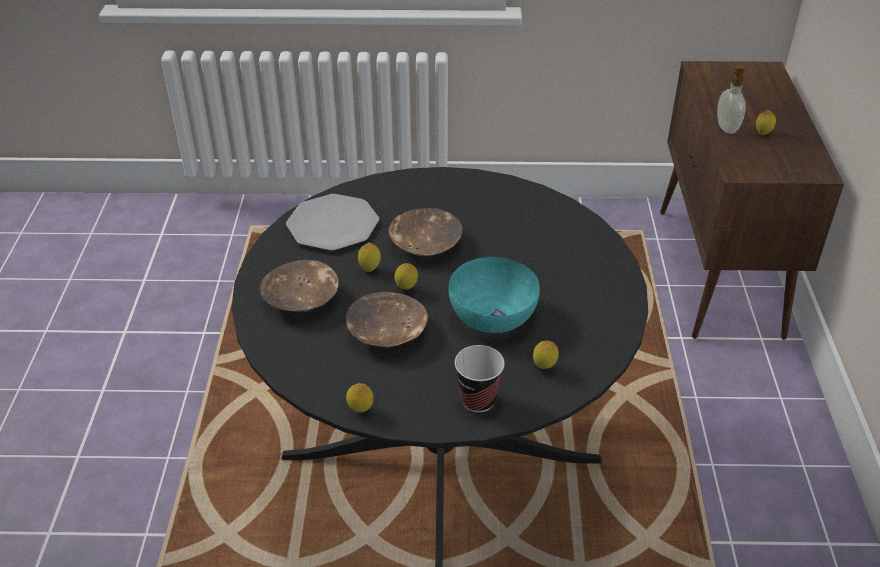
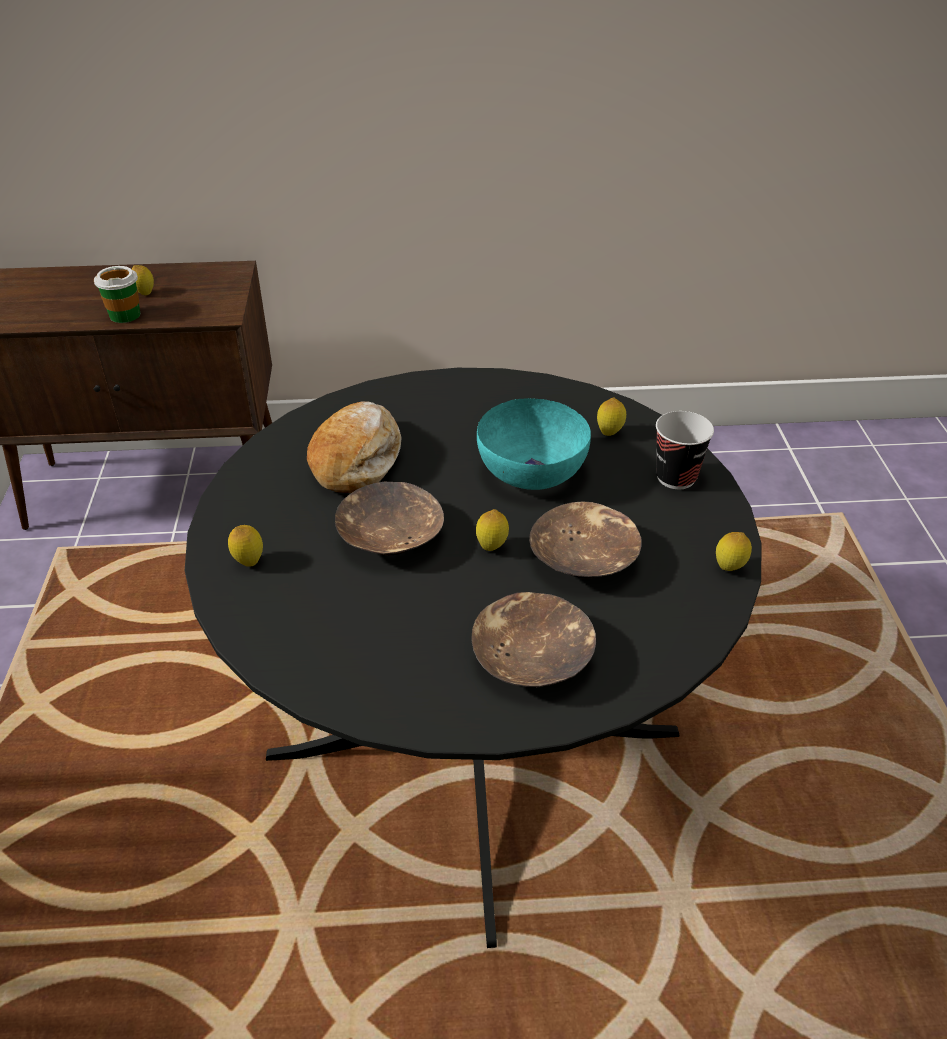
camera: 95 degrees left, 0 degrees up
plate [286,194,379,251] -> none
lemon [358,242,381,272] -> lemon moved to [228,525,263,566]
soap dispenser [717,64,746,134] -> cup [94,266,140,323]
none -> bread [307,401,401,493]

